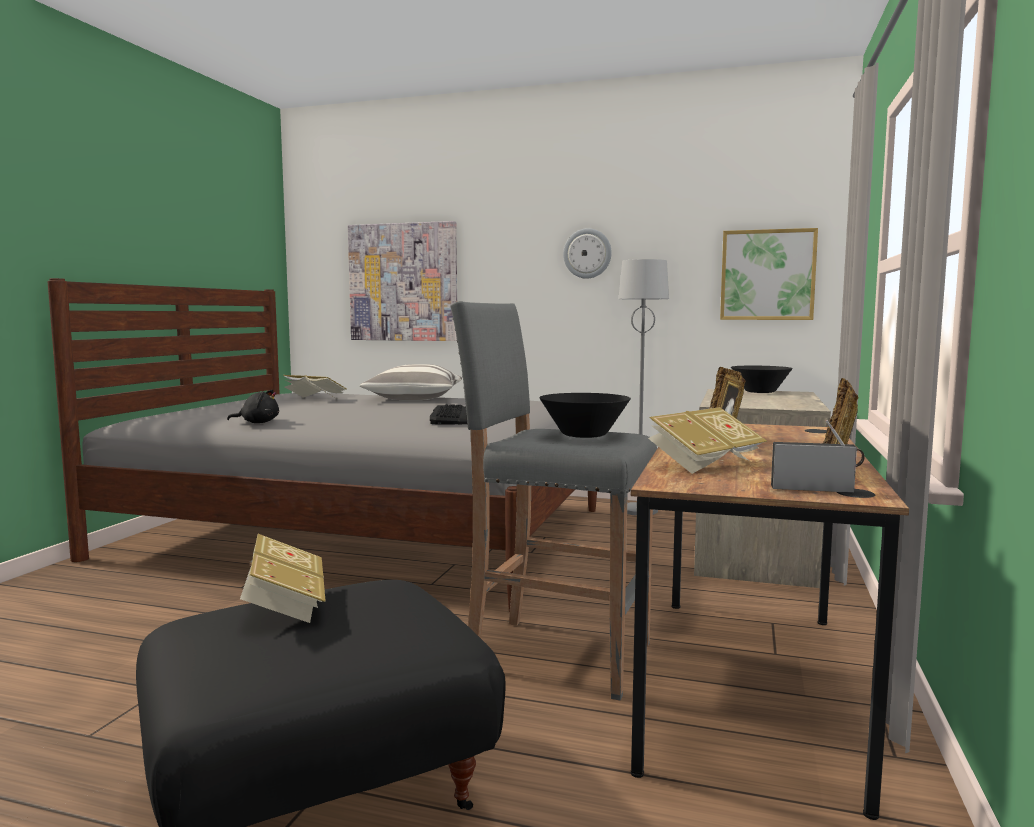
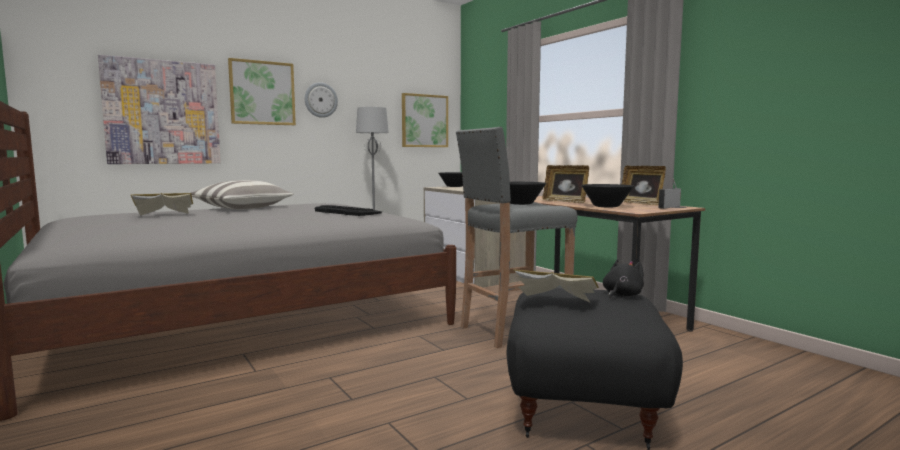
camera: 50 degrees left, 0 degrees up
black plush toy [227,390,279,423] -> black plush toy moved to [603,259,644,299]
book [648,407,767,474] -> black bowl [581,184,634,207]
none -> picture [228,58,296,125]

